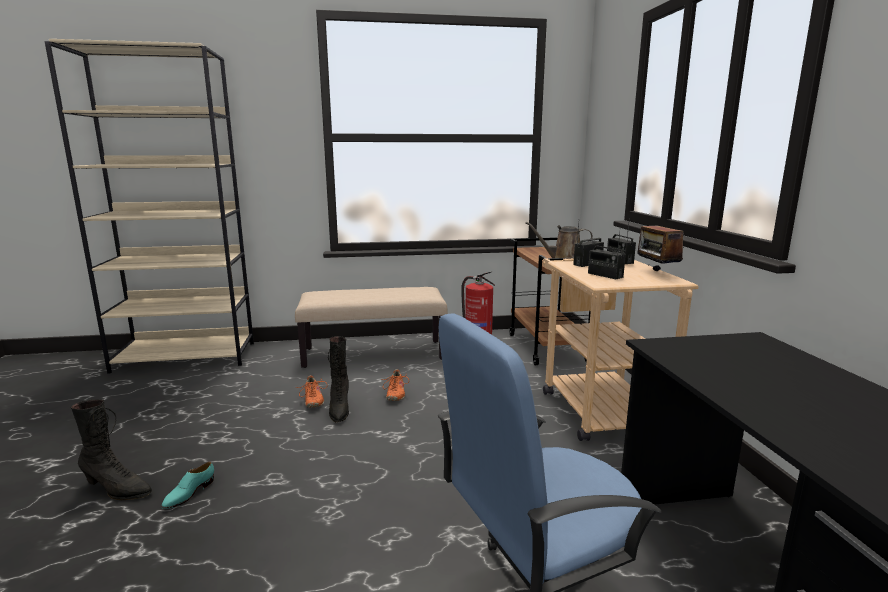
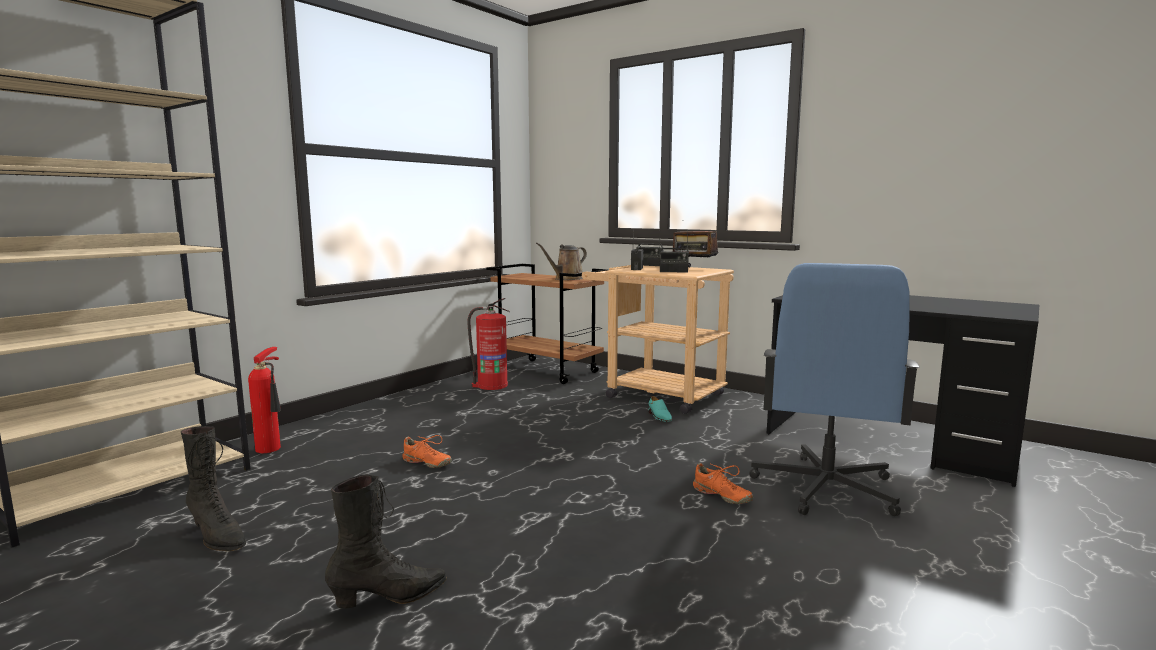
camera: 45 degrees left, 5 degrees down
turquoise shoe [161,462,214,509] -> turquoise shoe moved to [648,396,672,422]
beige bench [295,287,448,368] -> none
black boot [328,336,349,422] -> black boot moved to [181,426,246,551]
orange shoe [381,369,409,401] -> orange shoe moved to [693,463,753,504]
none -> fire extinguisher [248,347,281,453]

